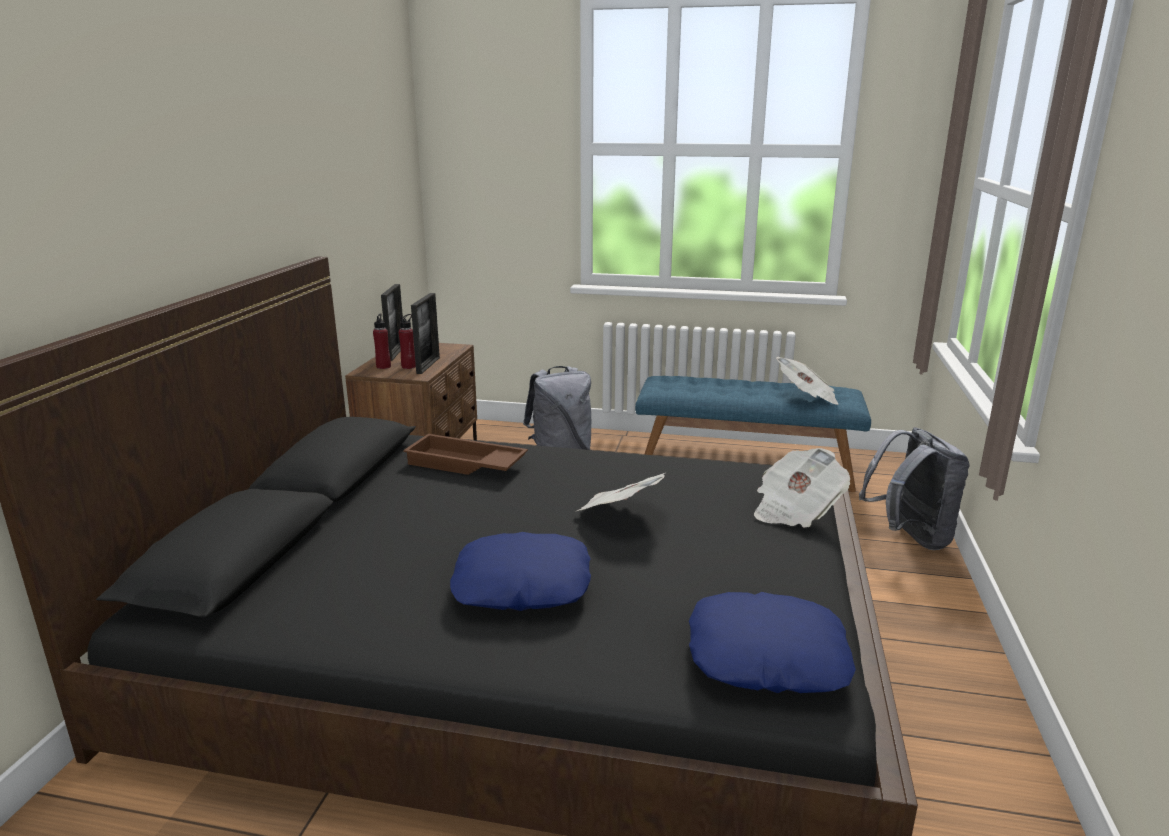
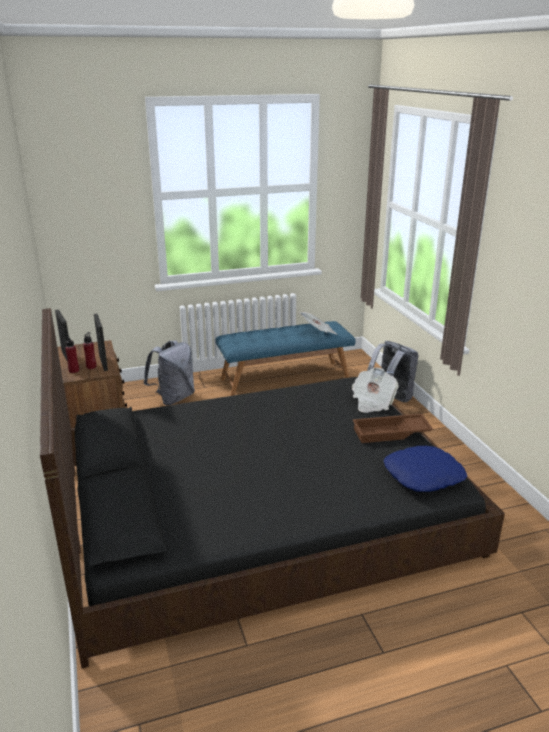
camera: 30 degrees left, 5 degrees up
brown tray [403,434,528,475] -> brown tray moved to [353,414,433,443]
blue pillow [450,532,591,611] -> none
newspaper [577,473,665,511] -> none

